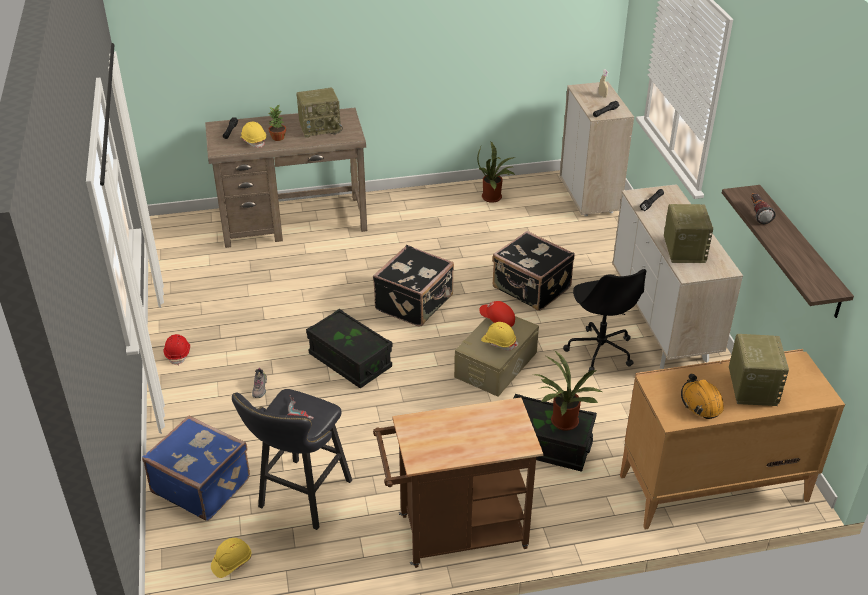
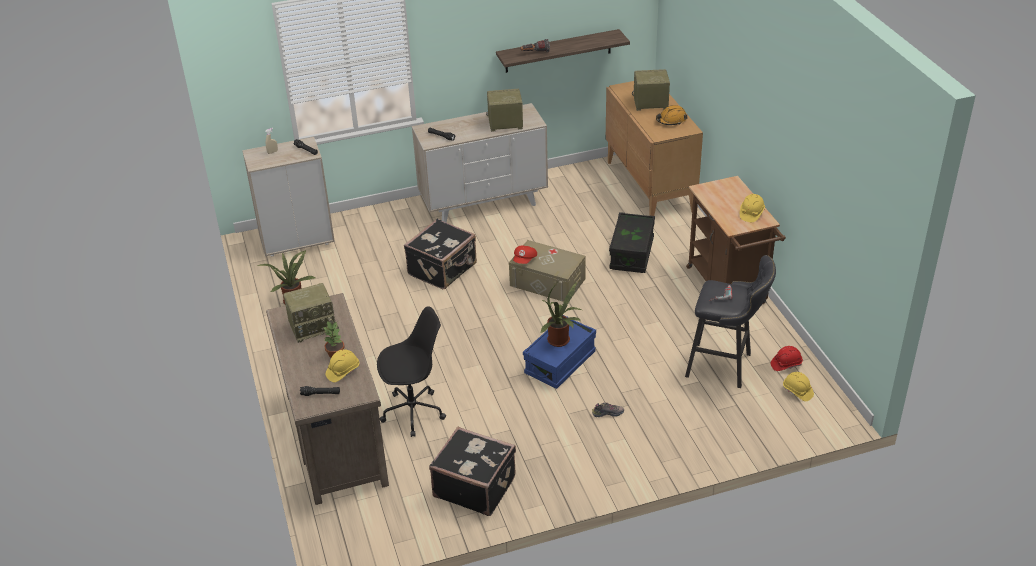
camera: 95 degrees left, 0 degrees up
blue suitcase [142,415,250,521] -> none
red hard hat [163,334,190,366] -> red hard hat moved to [771,346,803,371]
radio [296,87,343,138] -> radio turned 90 degrees clockwise [283,283,339,343]
black storage box [306,309,393,388] -> blue storage box [523,315,596,389]
black suitcase [373,245,454,327] -> black suitcase moved to [429,427,516,516]
yellow hard hat [481,322,516,351] -> yellow hard hat moved to [740,194,765,222]
potted plant [534,351,602,431] -> potted plant moved to [540,282,581,347]
black office chair [563,269,647,371] -> black office chair moved to [377,306,446,437]

